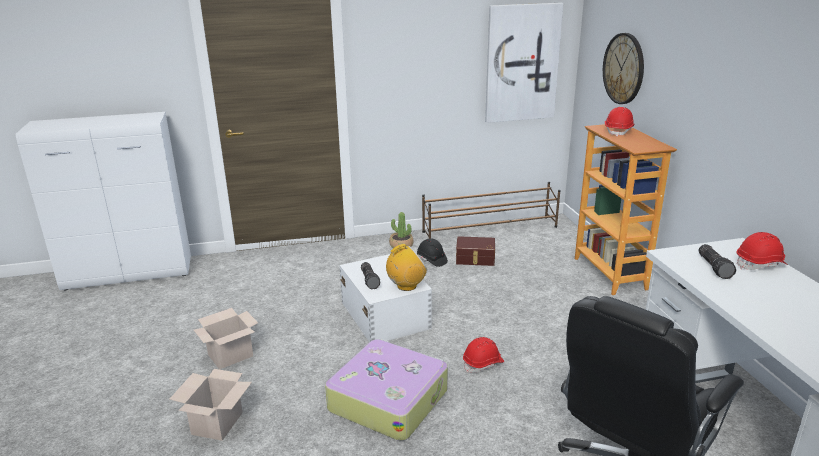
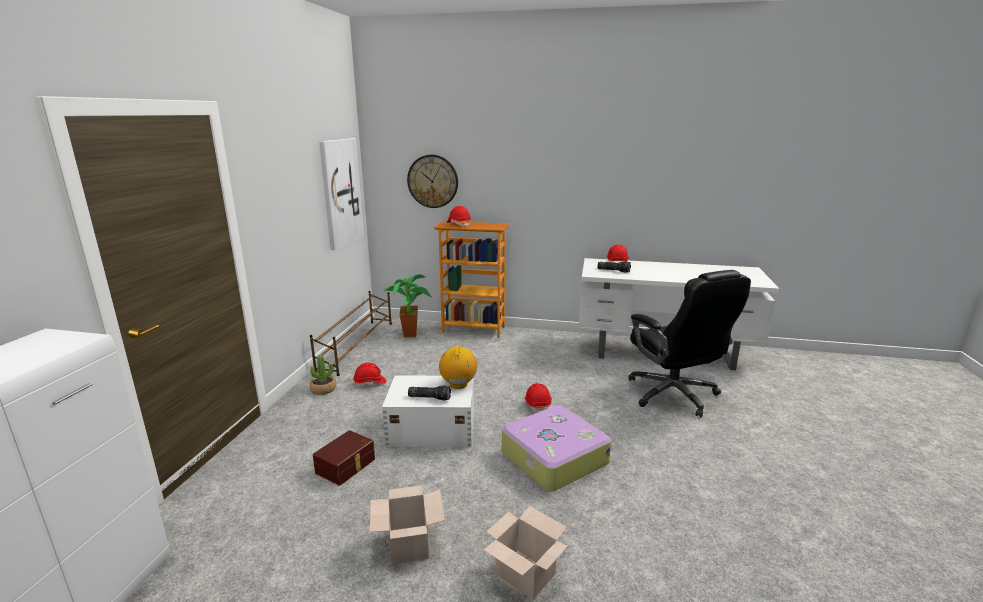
camera: 65 degrees left, 5 degrees down
black hard hat [417,238,448,267] -> red hard hat [353,363,386,387]
brown storage box [456,236,495,266] -> brown storage box moved to [313,430,375,486]
none -> potted plant [383,274,432,337]

